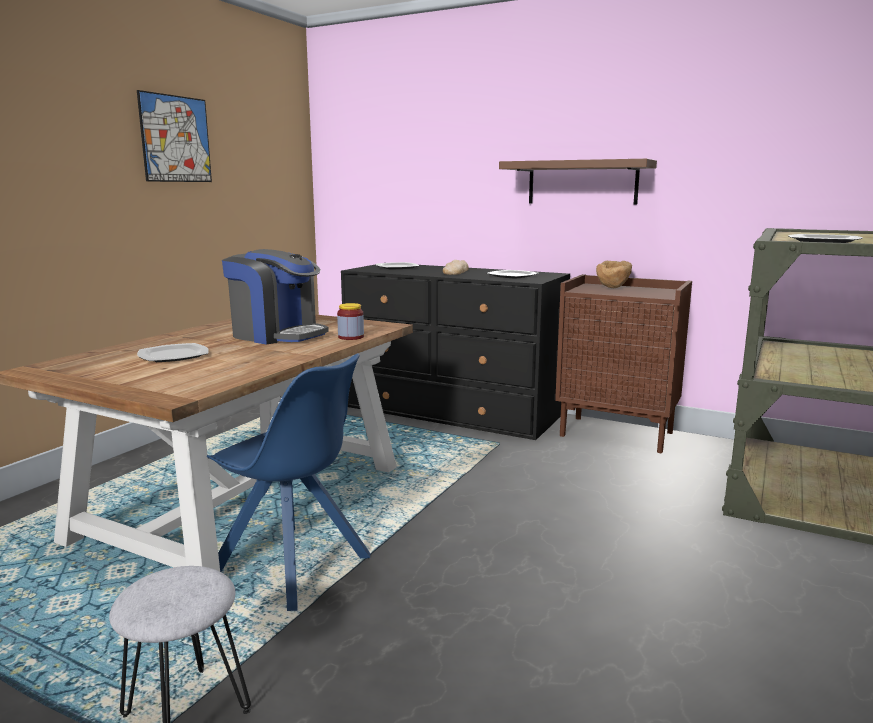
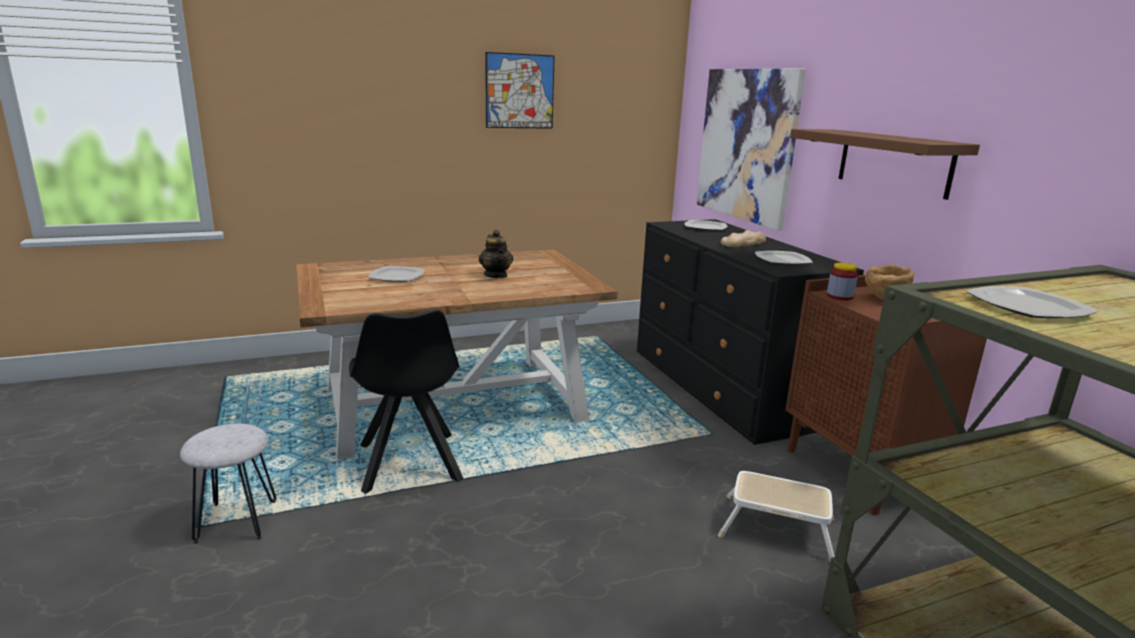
camera: 40 degrees right, 5 degrees up
blue chair [207,353,370,611] -> black chair [349,310,463,494]
coffee machine [222,249,329,344] -> teapot [479,230,513,278]
jar [337,303,364,340] -> jar moved to [827,263,858,300]
none -> picture [696,68,806,230]
none -> beige step ladder [718,471,835,561]

